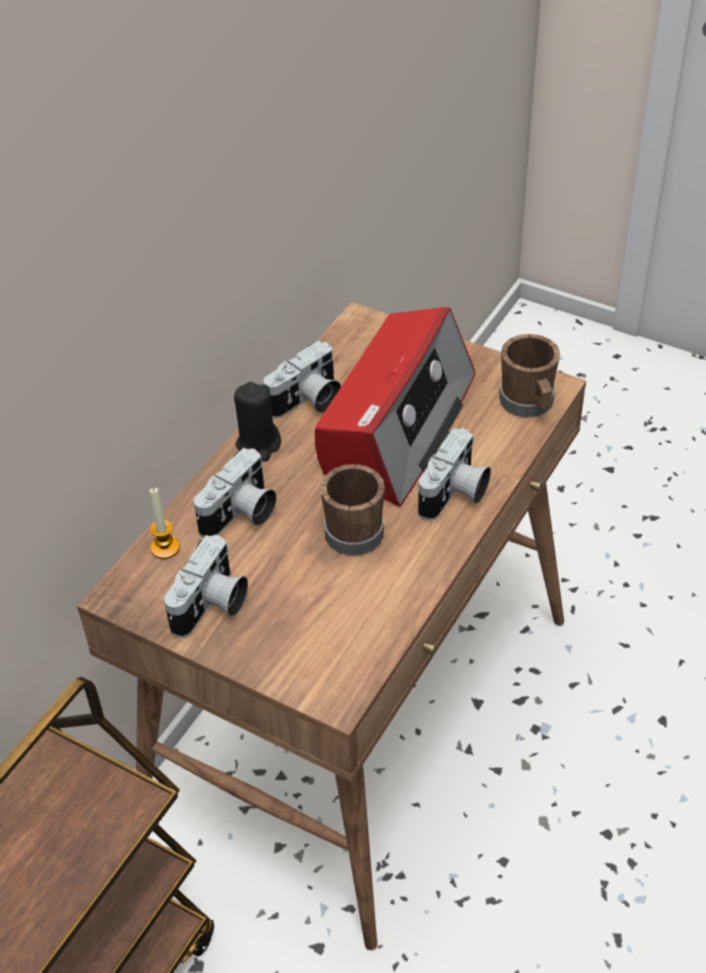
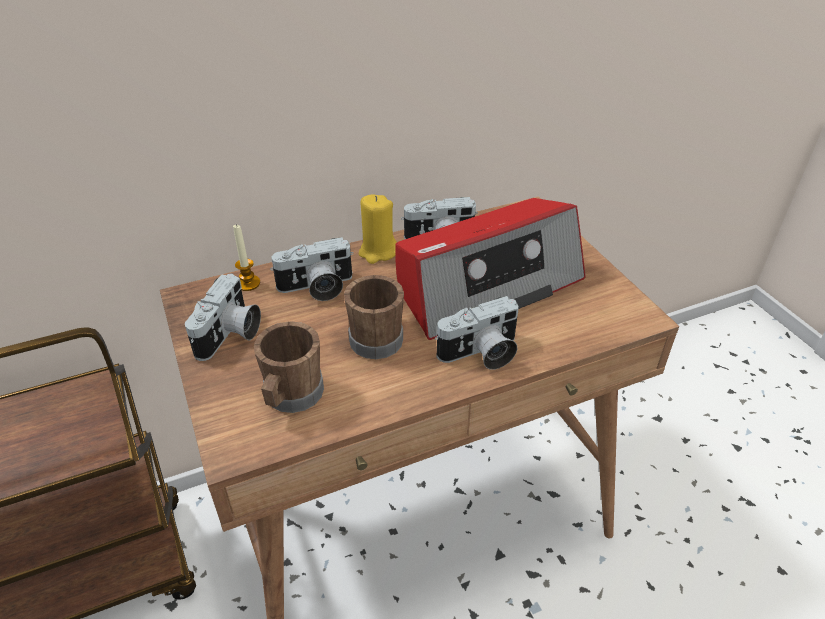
camera: 35 degrees right, 5 degrees down
camera [164,535,248,638] -> camera turned 45 degrees counterclockwise [185,274,261,361]
black candle [234,382,281,462] -> yellow candle [359,195,397,264]
brown mug [499,334,560,418] -> brown mug moved to [254,321,324,413]

